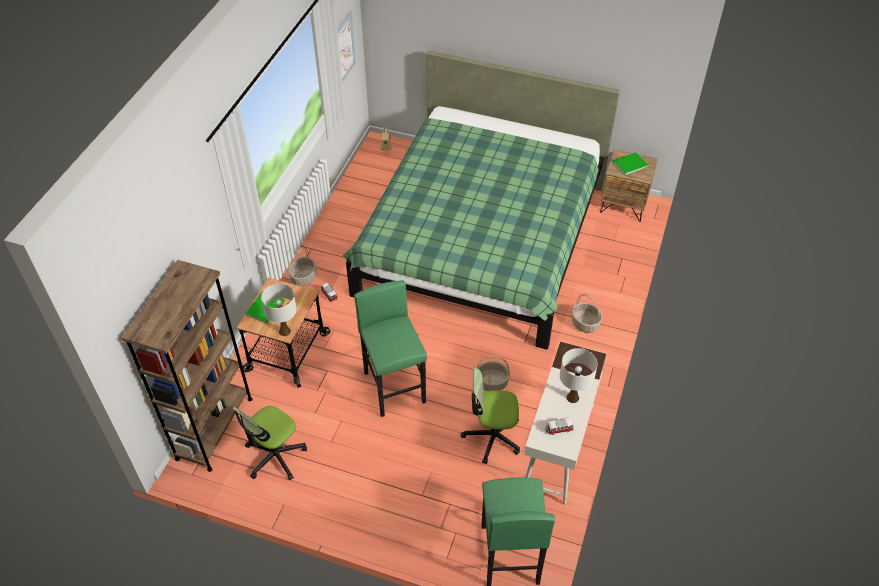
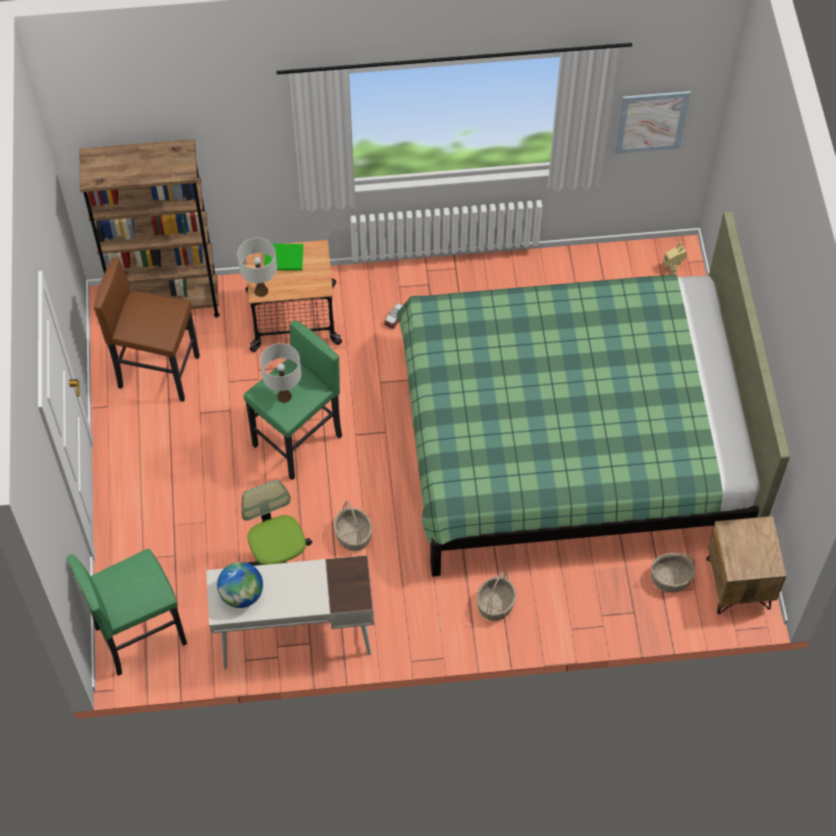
camera: 65 degrees right, 10 degrees up
office chair [232,406,307,480] -> brown stool [94,258,200,402]
basket [288,247,316,286] -> basket moved to [651,553,695,592]
toy car [545,418,574,435] -> globe [217,562,263,608]
white table lamp [560,348,598,403] -> white table lamp moved to [260,343,301,403]
green book [613,152,648,175] -> none

